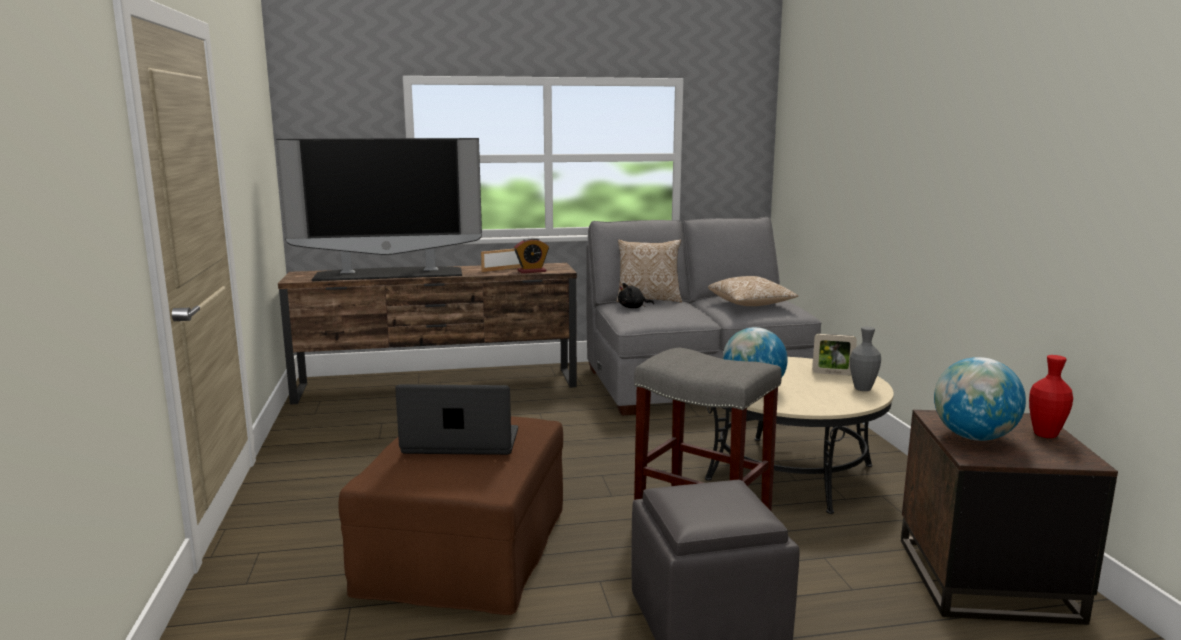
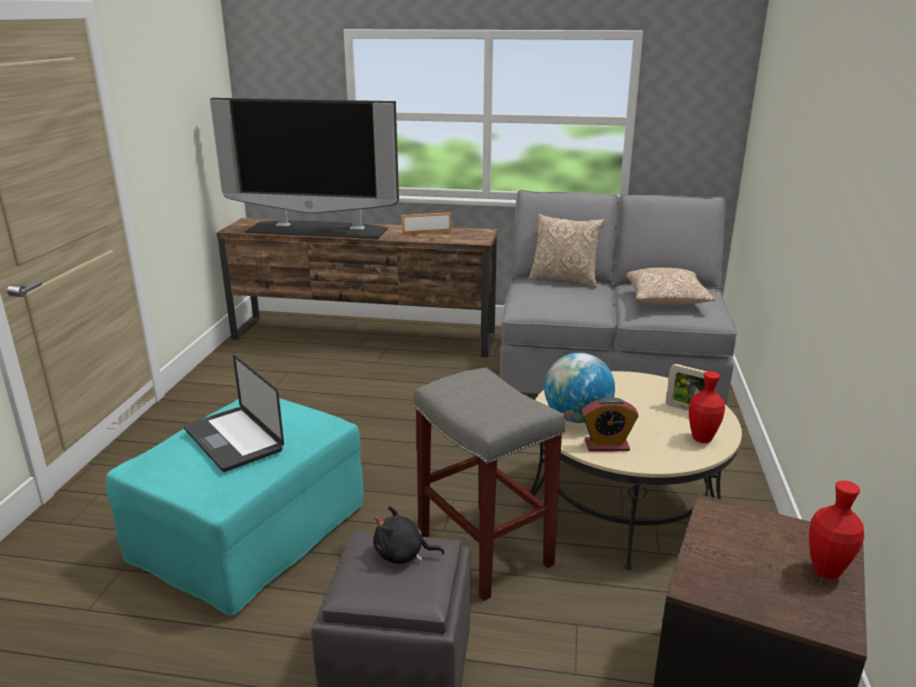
camera: 20 degrees right, 10 degrees up
brown ottoman [339,416,563,615] -> turquoise ottoman [106,398,363,615]
laptop [395,384,518,455] -> laptop turned 150 degrees counterclockwise [184,355,284,472]
alarm clock [514,238,549,273] -> alarm clock moved to [582,397,638,452]
black plush toy [618,283,654,308] -> black plush toy moved to [373,506,445,564]
grey vase [850,327,881,391] -> red vase [689,371,725,443]
globe [934,357,1026,441] -> none

